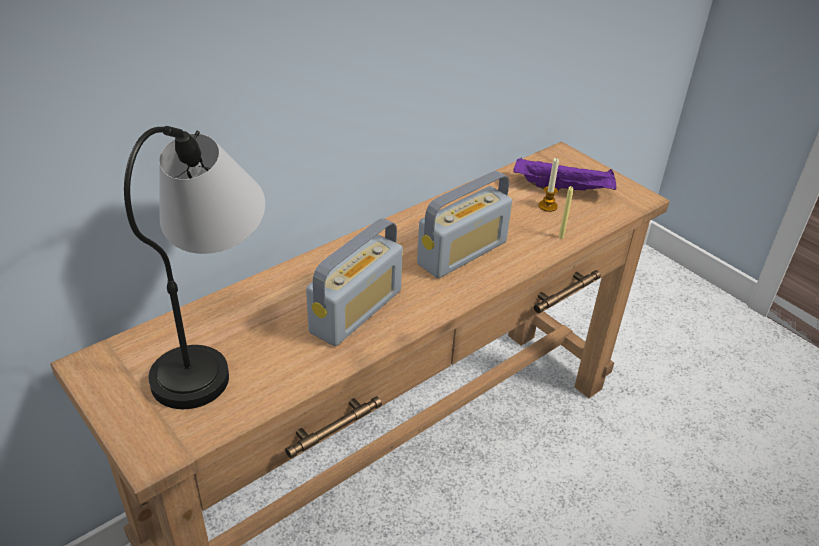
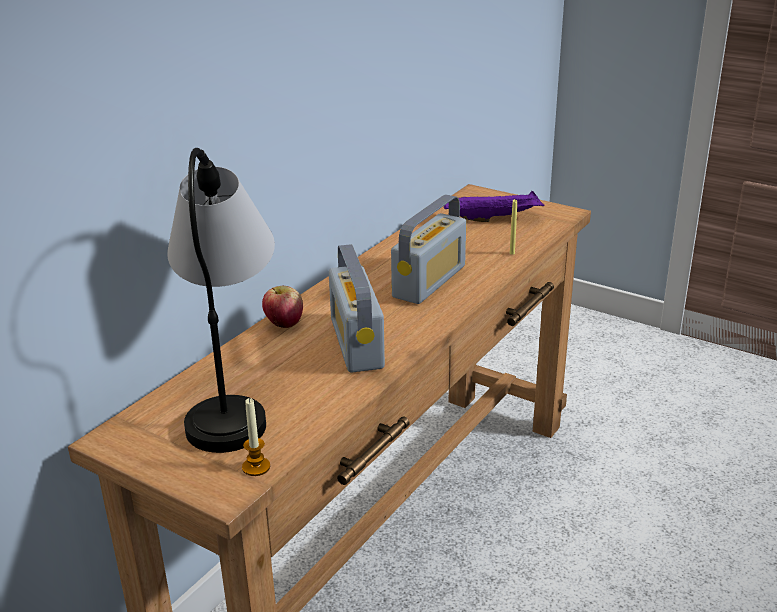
camera: 15 degrees left, 10 degrees down
radio [306,218,403,346] -> radio turned 150 degrees clockwise [329,244,385,372]
candle [539,158,559,212] -> candle moved to [242,398,270,476]
none -> apple [262,286,303,328]

